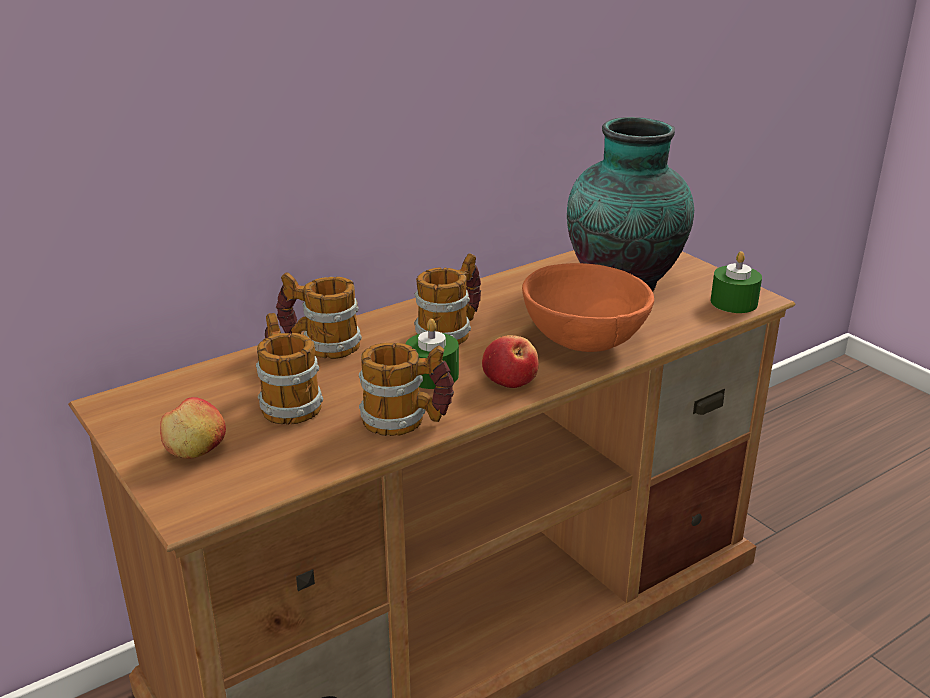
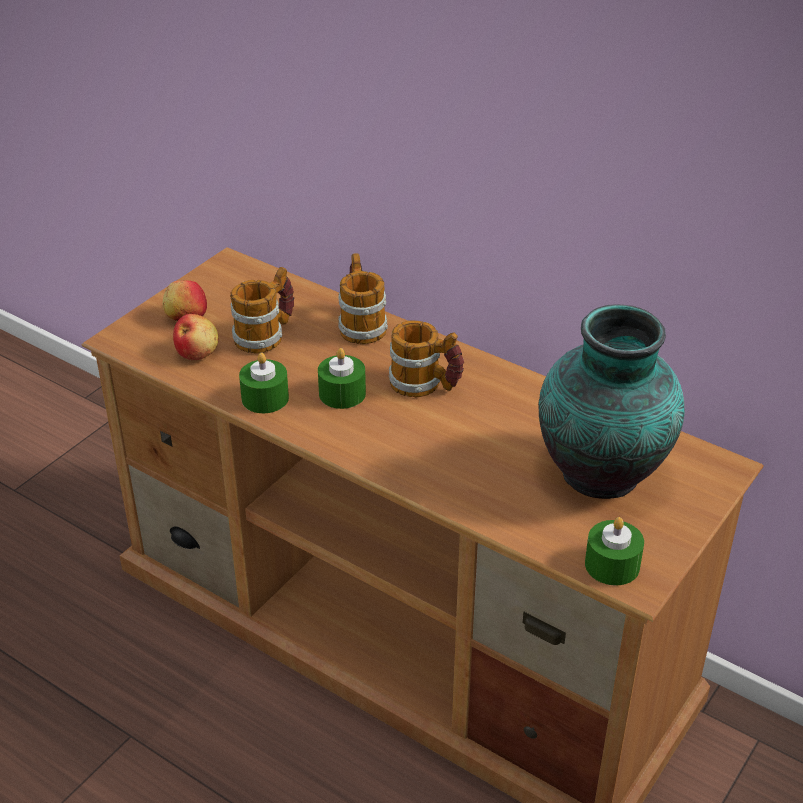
camera: 70 degrees right, 10 degrees up
mug [359,343,454,436] -> green candle [239,353,289,413]
apple [482,335,539,388] -> apple moved to [173,314,219,360]
orange bowl [522,263,654,352] -> none

